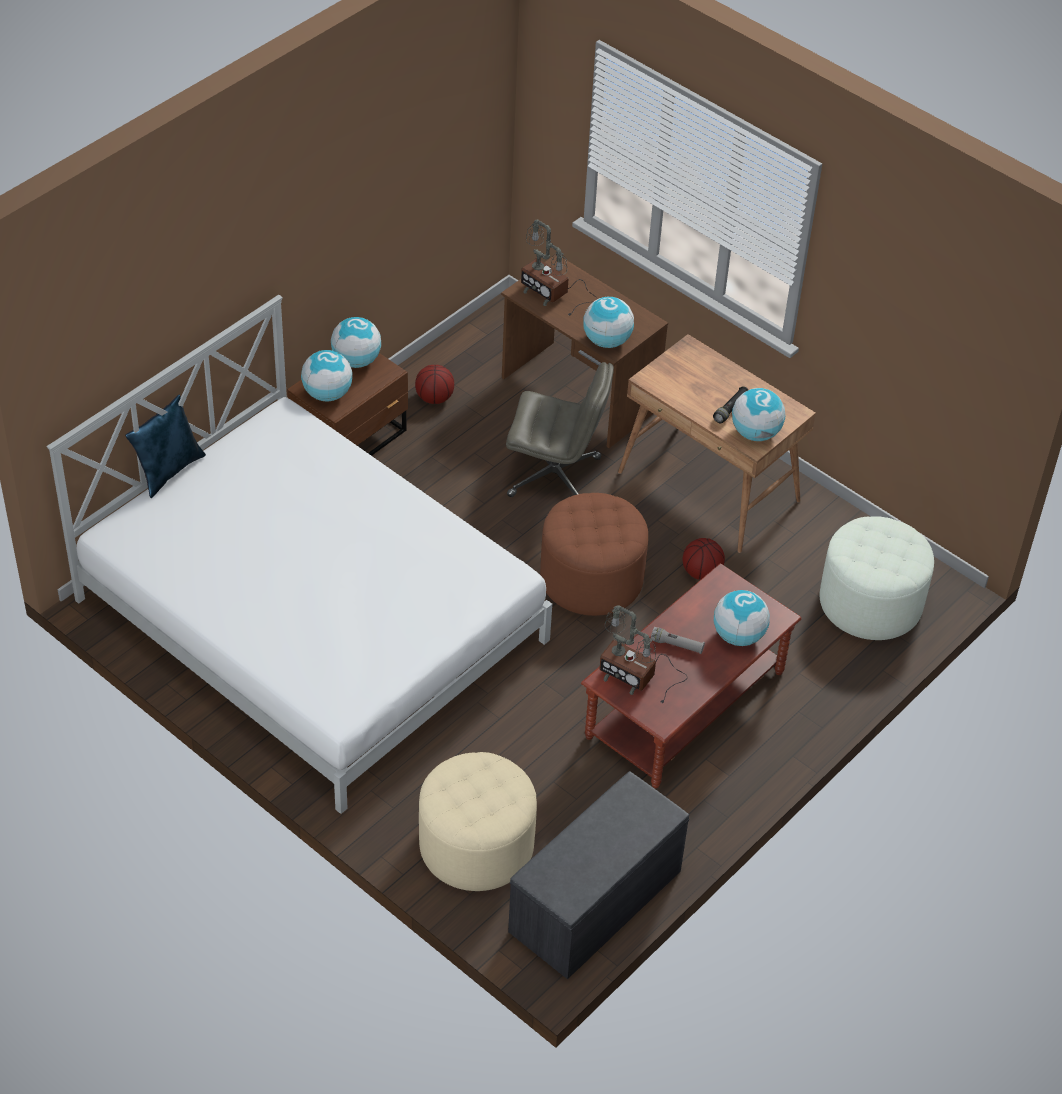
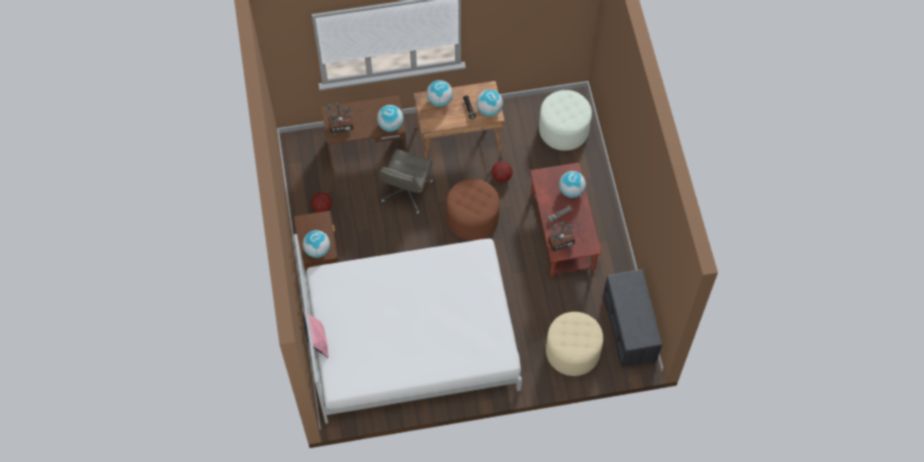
camera: 50 degrees left, 15 degrees up
blue pillow [125,395,206,498] -> pink pillow [303,310,329,358]
globe [331,317,382,368] -> globe moved to [426,80,453,107]
grey office chair [506,362,614,497] -> grey office chair turned 150 degrees clockwise [379,149,434,215]

